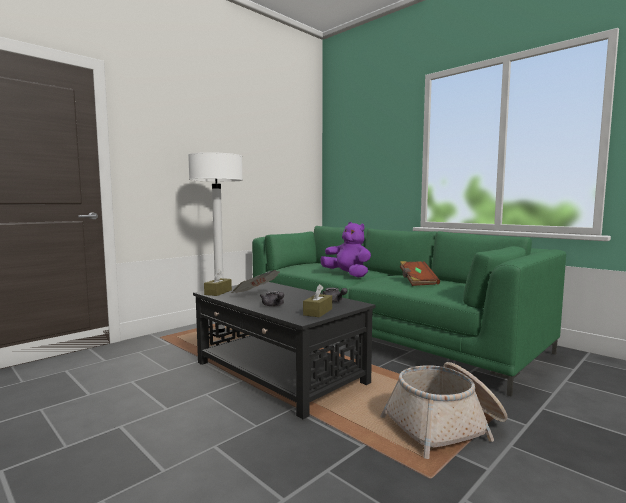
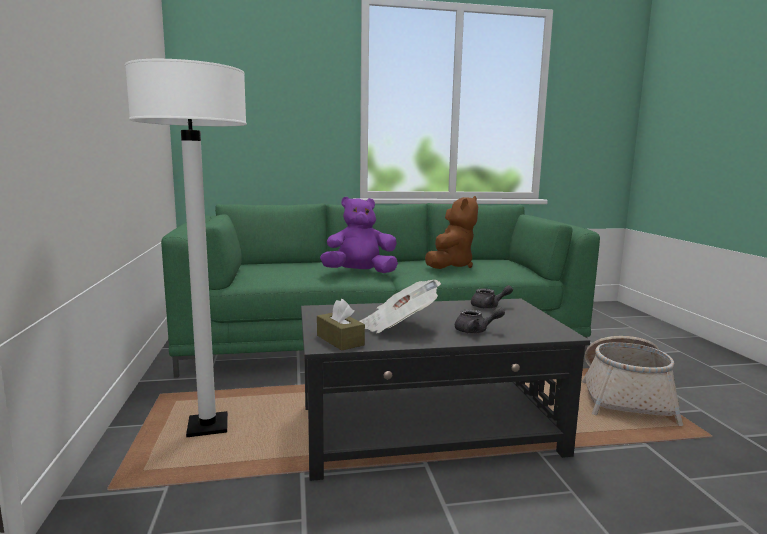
camera: 55 degrees left, 5 degrees up
brown tissue box [303,284,332,317] -> none
brown book [400,261,440,286] -> brown plush toy [425,196,478,269]

